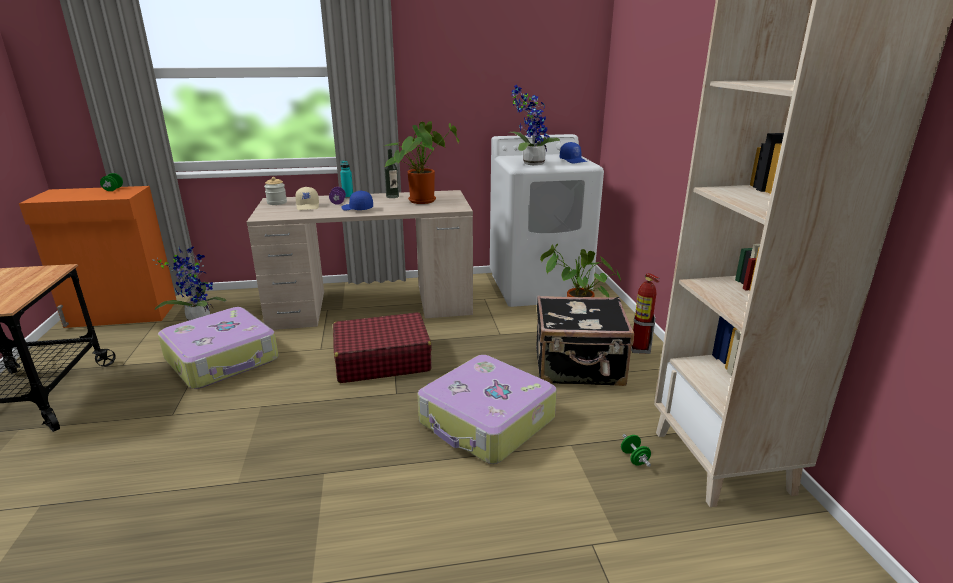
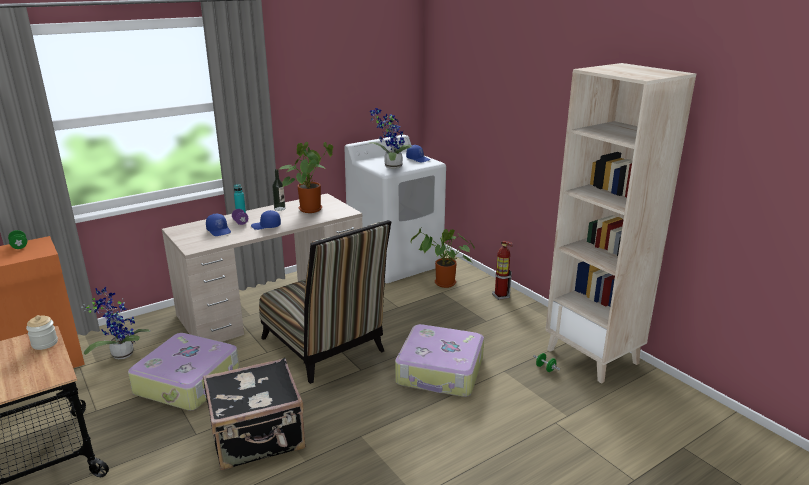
camera: 25 degrees left, 0 degrees up
jar [264,177,287,205] -> jar moved to [26,315,58,350]
beige cap [295,187,319,210] -> blue cap [206,214,231,236]
red suitcase [333,312,432,383] -> chair [259,220,391,384]
black suitcase [536,296,634,386] -> black suitcase moved to [203,357,305,470]

